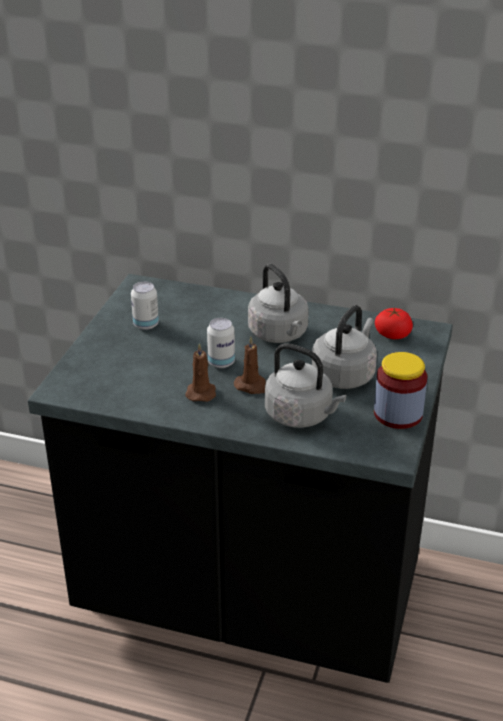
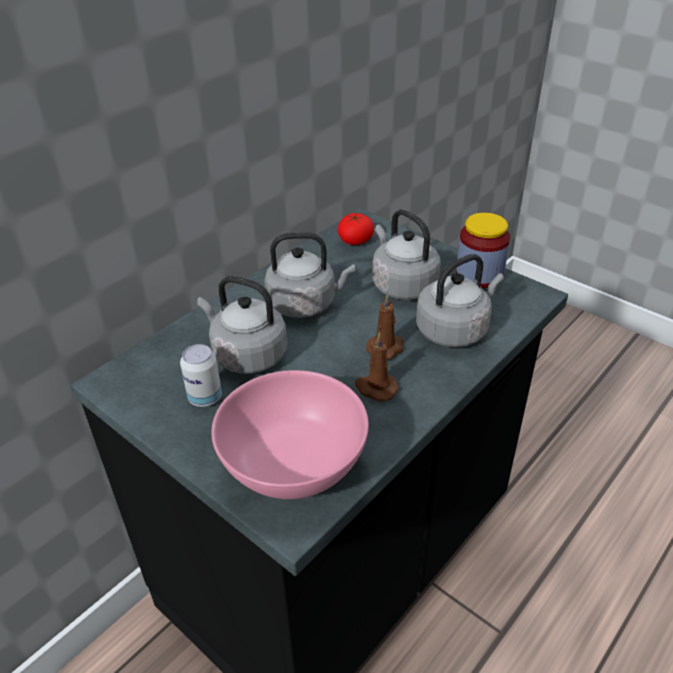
camera: 65 degrees left, 5 degrees up
can [207,318,235,368] -> none
none -> grey kettle [197,276,287,374]
none -> pink bowl [211,370,369,499]

